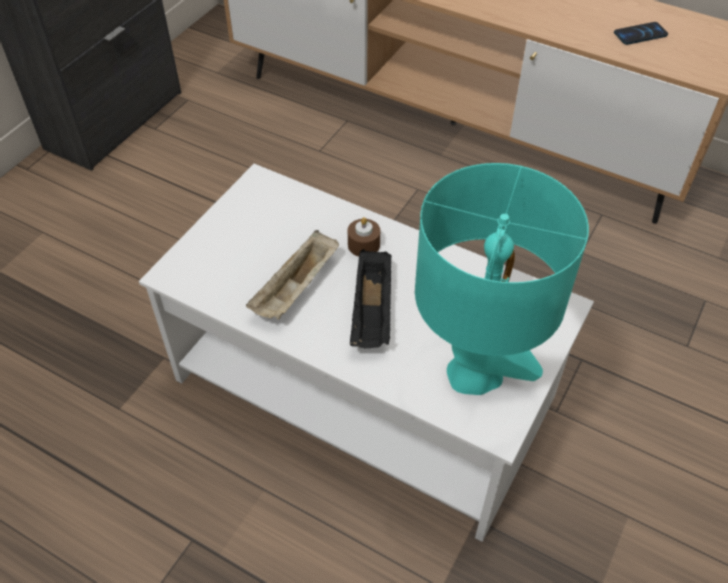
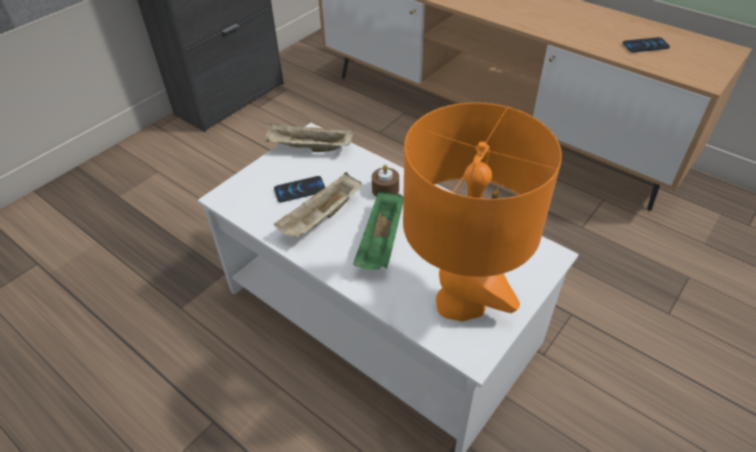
camera: 10 degrees right, 5 degrees down
black tray [350,249,392,348] -> green tray [353,190,403,270]
turquoise table lamp [415,163,589,395] -> orange table lamp [403,102,562,321]
none -> beige tray [266,124,354,152]
none -> phone [274,176,325,202]

